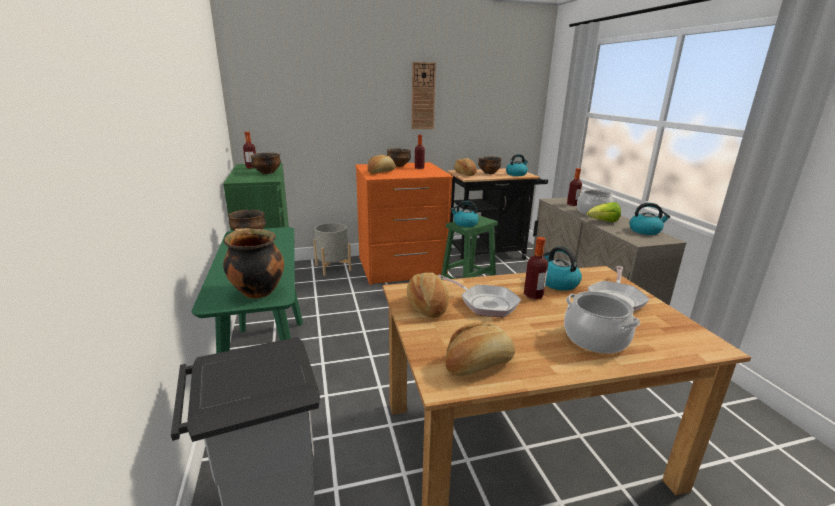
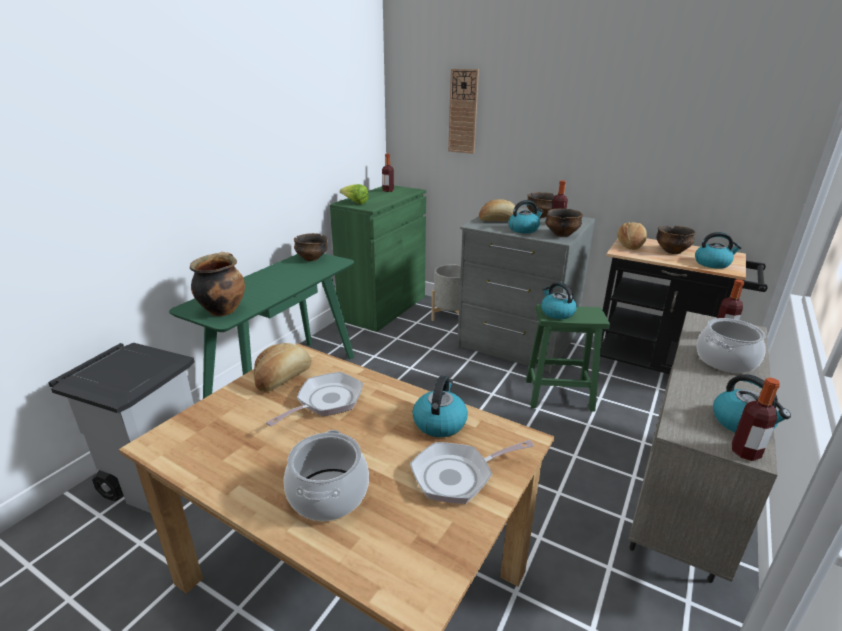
camera: 45 degrees right, 5 degrees up
bowl [251,153,281,174] -> bowl moved to [545,208,583,237]
orange dresser [355,162,453,285] -> grey dresser [457,208,595,374]
wall clock [412,62,436,129] -> wall clock moved to [448,69,479,154]
frying pan [437,274,521,317] -> frying pan turned 135 degrees counterclockwise [266,372,363,426]
bread [445,322,515,376] -> none
bottle [524,237,548,299] -> bottle moved to [732,378,780,461]
lettuce [587,202,621,222] -> lettuce moved to [340,184,369,204]
none -> kettle [508,200,544,233]

